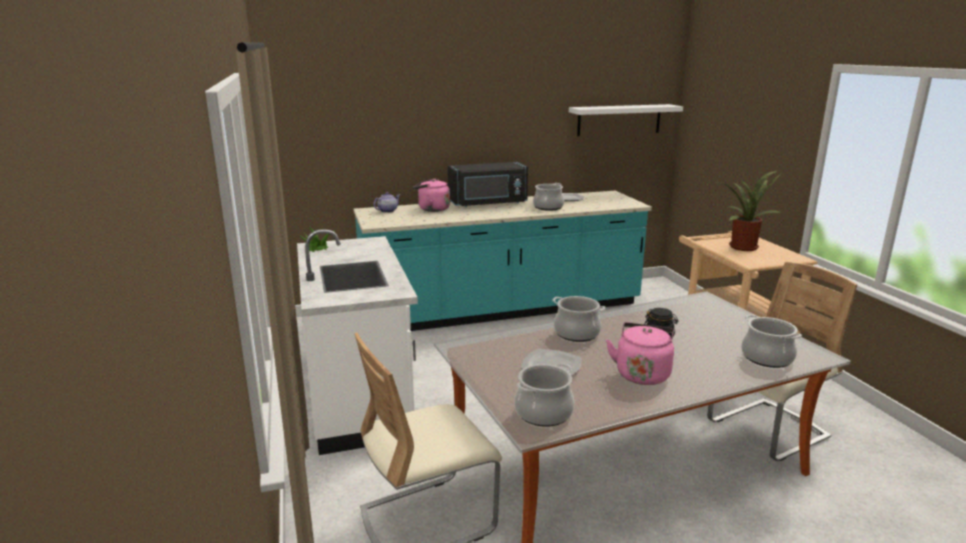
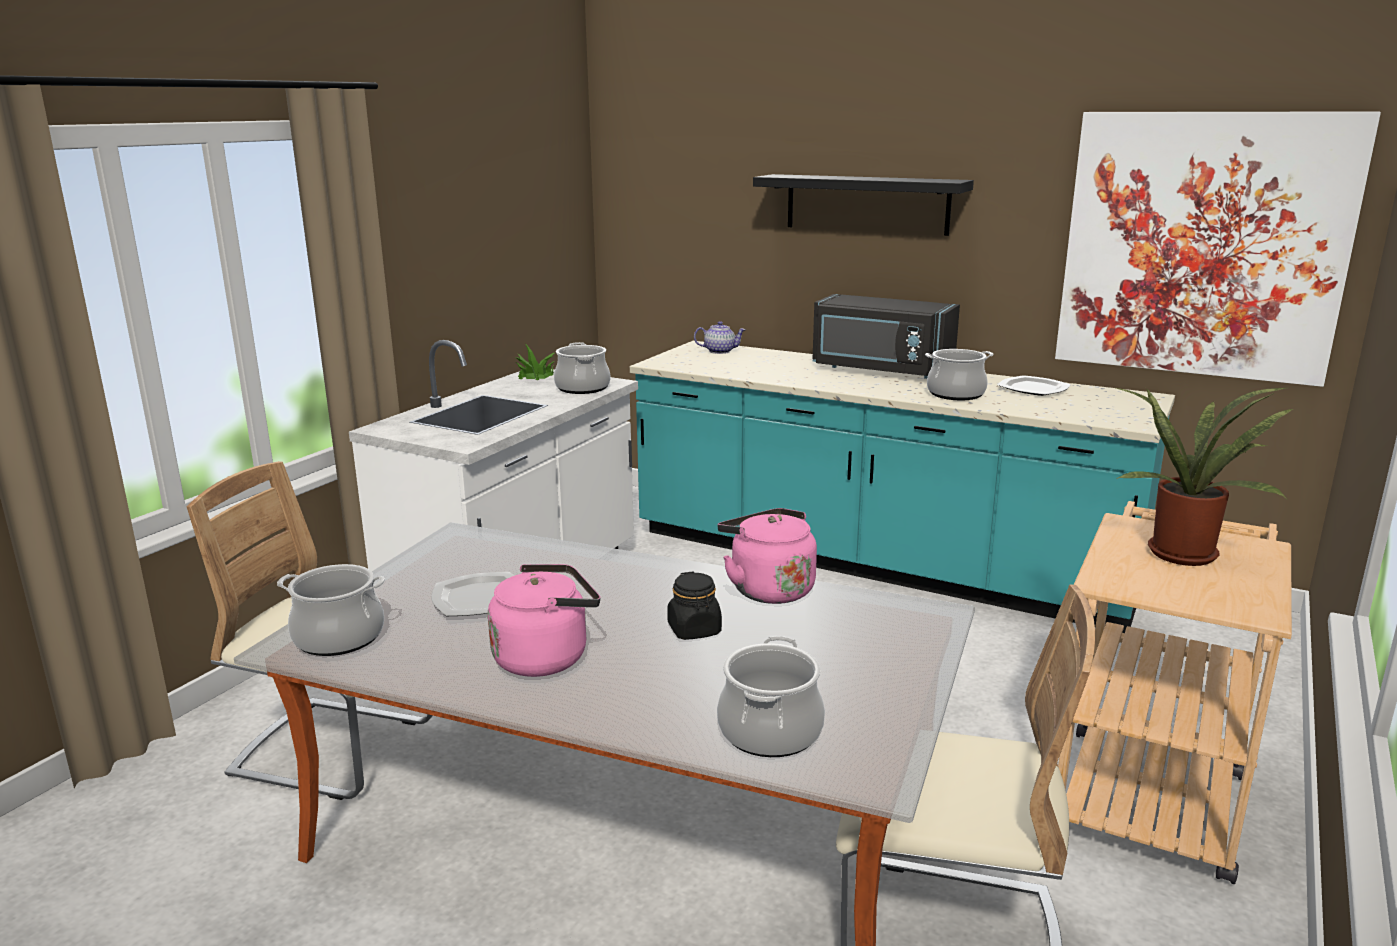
camera: 45 degrees right, 0 degrees up
pink kettle [413,178,450,212] -> pink kettle moved to [717,508,817,604]
cooking pot [552,296,606,342] -> cooking pot moved to [554,342,610,394]
white shelf [569,104,683,136] -> picture [1055,112,1381,387]
none -> black shelf [753,174,974,236]

